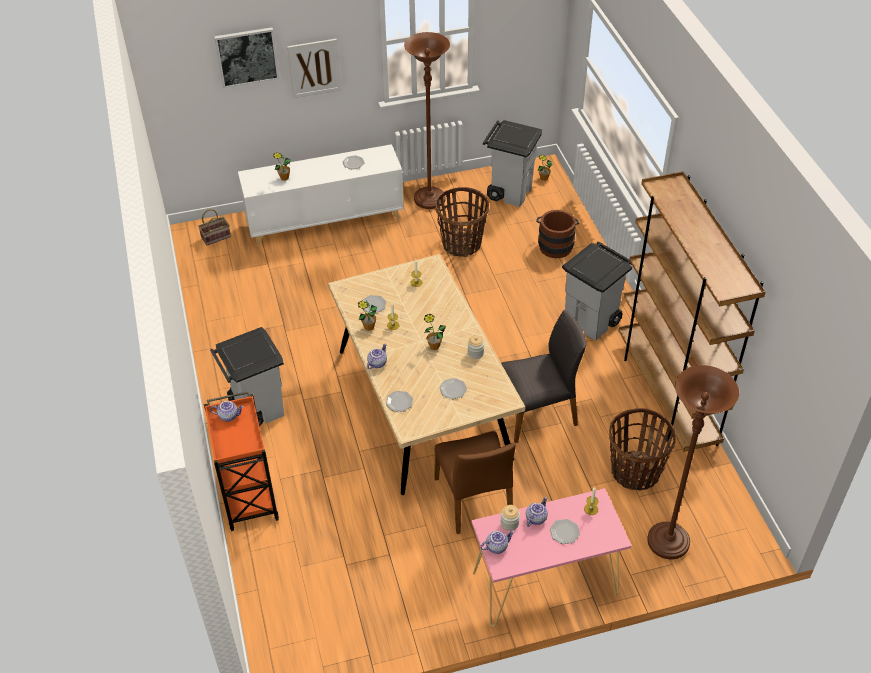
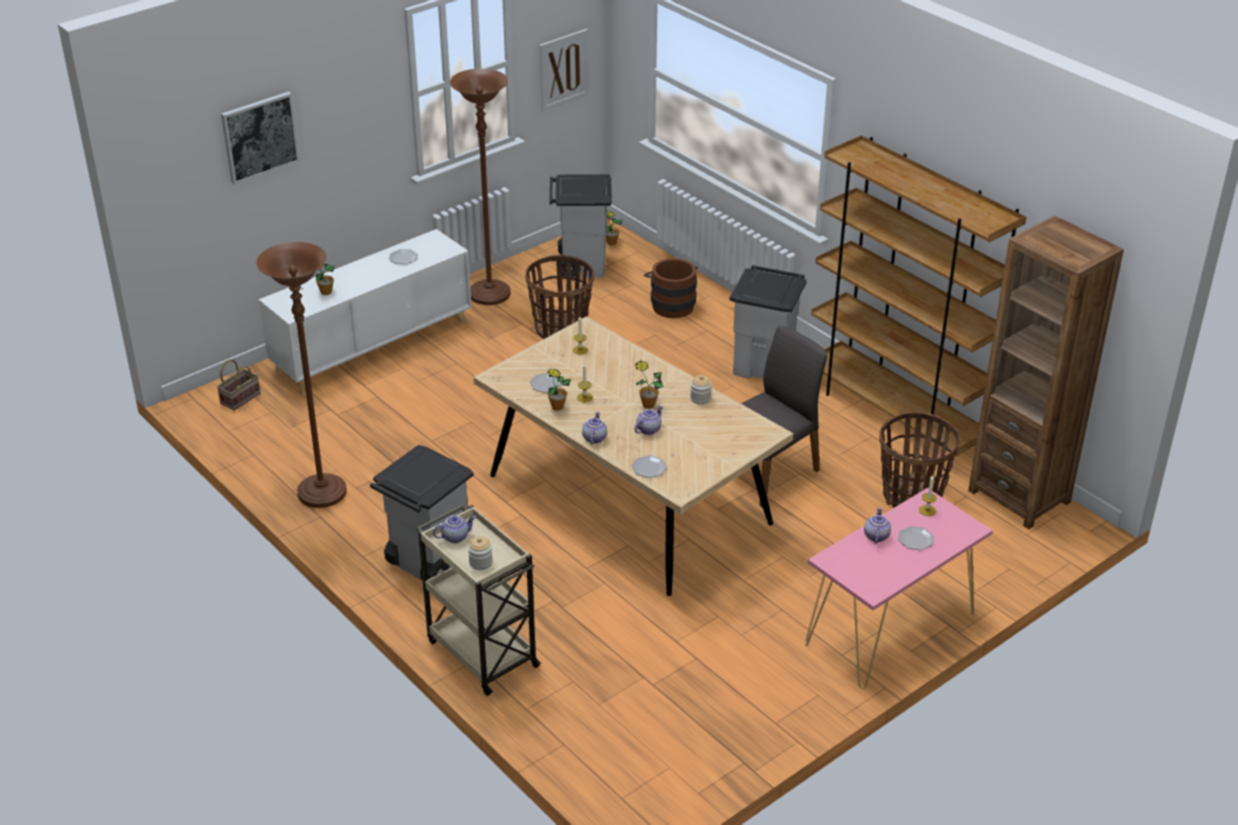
camera: 25 degrees left, 10 degrees down
orange cart [204,391,279,531] -> beige cart [417,505,541,696]
picture [287,39,341,98] -> picture moved to [539,29,589,111]
brown chair [434,431,516,534] -> none
plate [440,378,467,399] -> none
teapot [480,531,514,554] -> teapot moved to [635,406,663,435]
jar [501,505,520,531] -> jar moved to [468,536,493,570]
brown floor lamp [647,365,739,559] -> brown floor lamp moved to [256,242,347,508]
none -> brown bookcase [968,216,1124,529]

